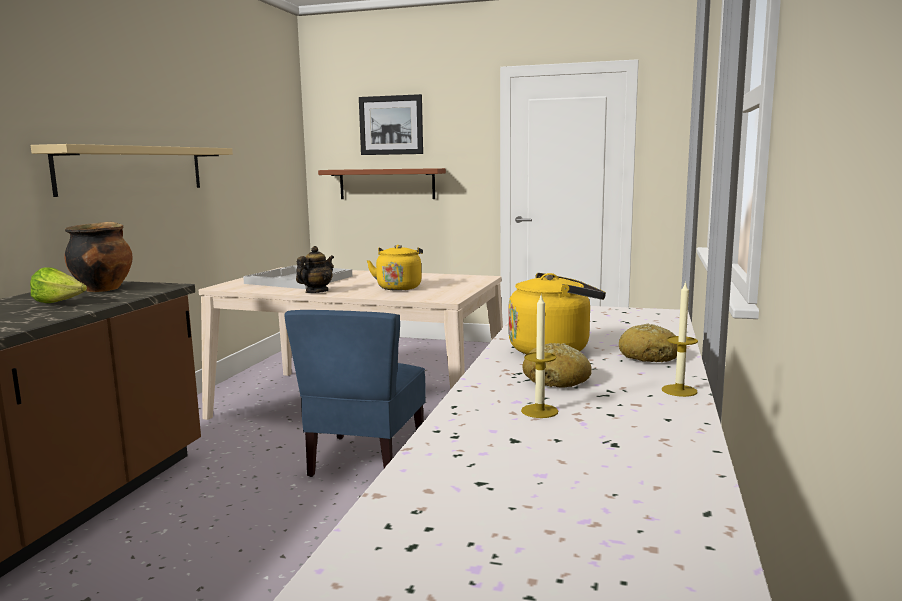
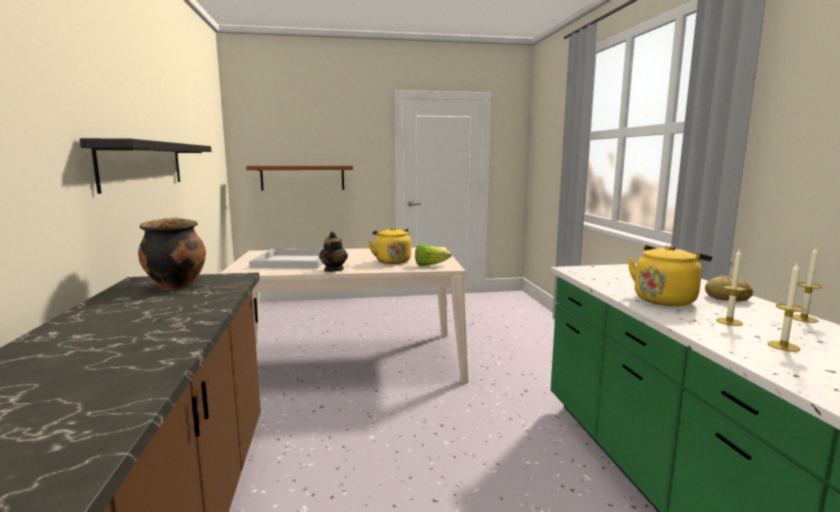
camera: 25 degrees left, 0 degrees up
lettuce [30,267,87,303] -> lettuce moved to [415,244,452,266]
beige shelf [31,144,233,197] -> black shelf [80,138,212,194]
blue chair [284,310,426,477] -> none
picture [359,94,423,155] -> none
bread [522,343,592,388] -> candle [716,248,746,326]

